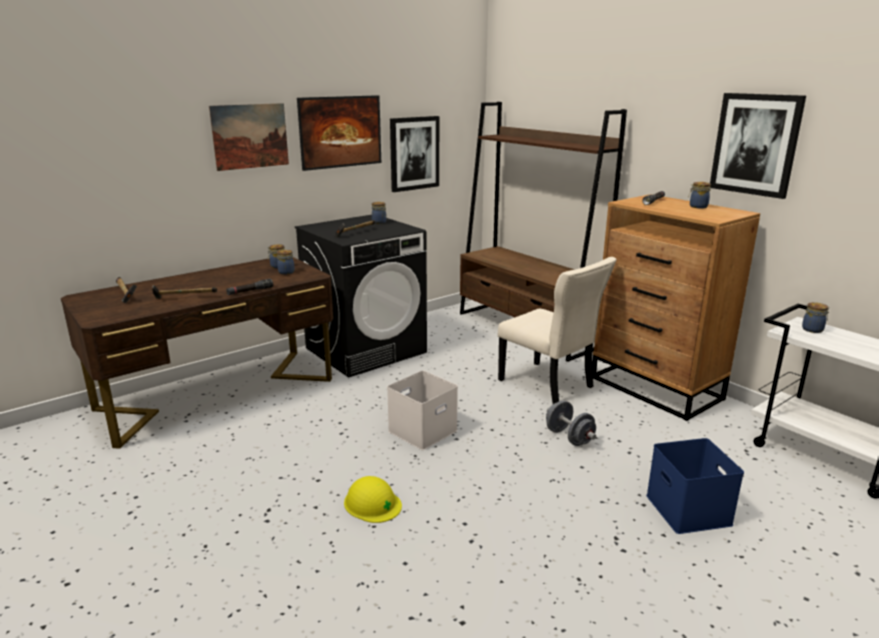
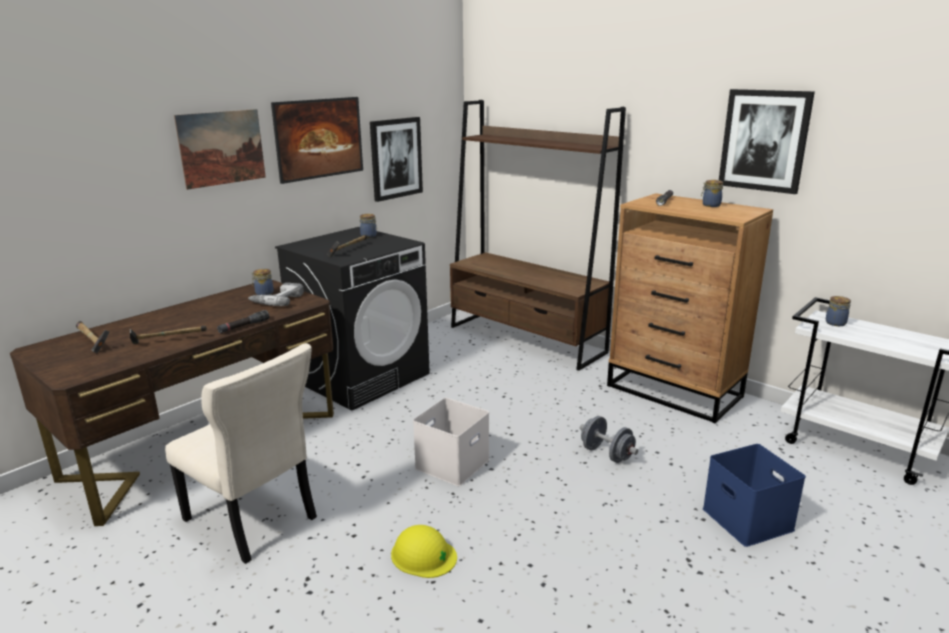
camera: 10 degrees left, 0 degrees up
jar [277,250,295,275] -> power drill [248,283,304,306]
beige chair [498,257,617,404] -> beige chair moved to [165,343,317,564]

